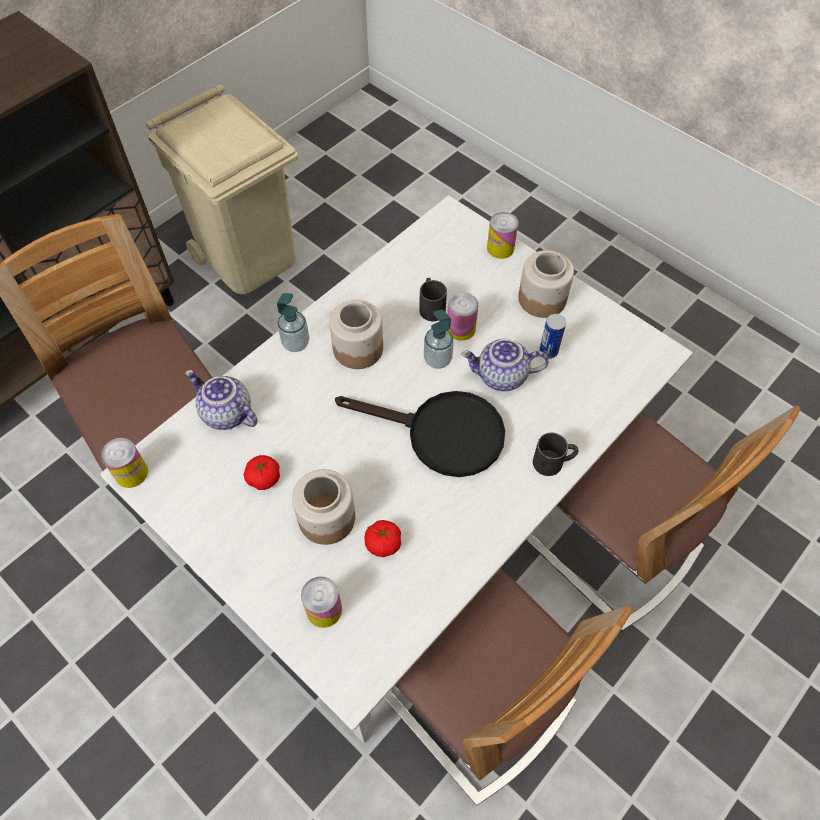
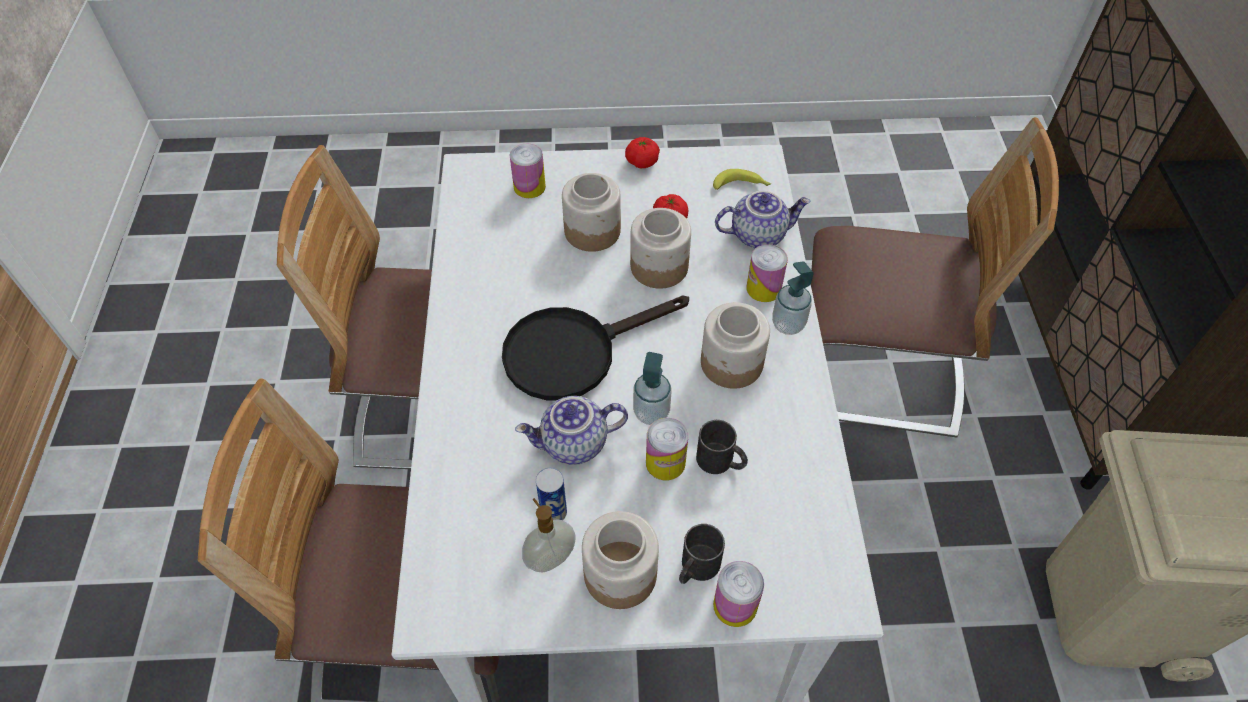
camera: 135 degrees right, 5 degrees down
can [101,438,148,488] -> can moved to [746,244,788,302]
tomato [364,520,401,557] -> tomato moved to [625,137,660,168]
teapot [461,339,548,391] -> teapot turned 150 degrees counterclockwise [515,396,628,465]
black mug [533,432,579,476] -> black mug moved to [679,524,725,584]
none -> soap dispenser [522,498,576,572]
none -> jar [630,208,691,289]
none -> banana [713,169,771,190]

